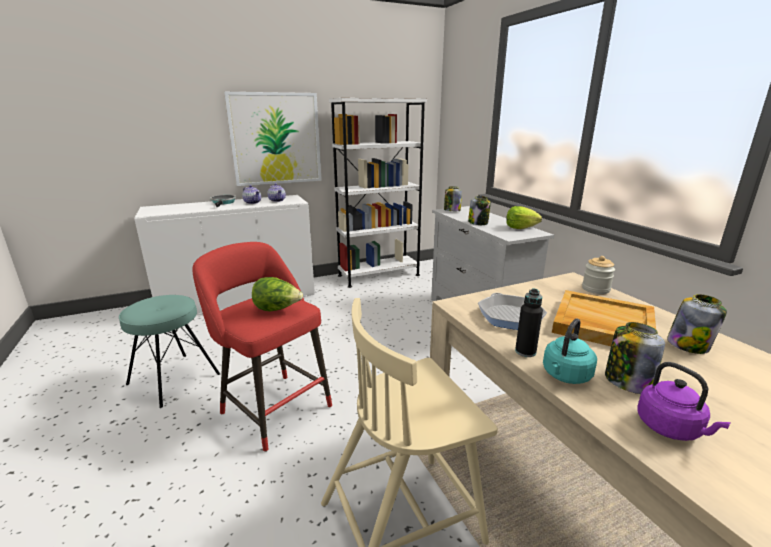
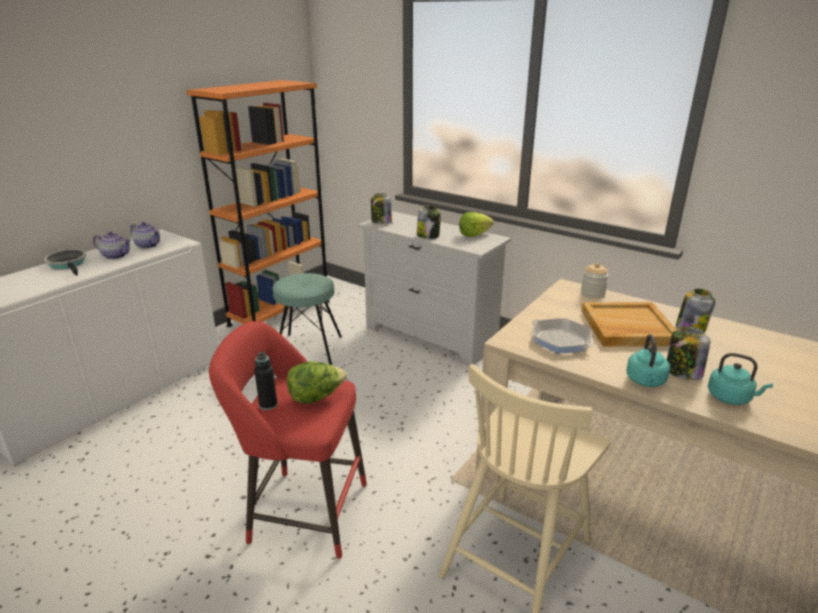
camera: 30 degrees left, 5 degrees up
turquoise stool [119,295,220,408] -> turquoise stool moved to [273,273,342,365]
picture [224,92,322,186] -> none
white bookcase [329,98,427,288] -> orange bookcase [187,80,330,327]
black bottle [515,288,543,357] -> black bottle moved to [254,352,277,410]
purple kettle [637,362,731,441] -> turquoise kettle [708,353,773,405]

